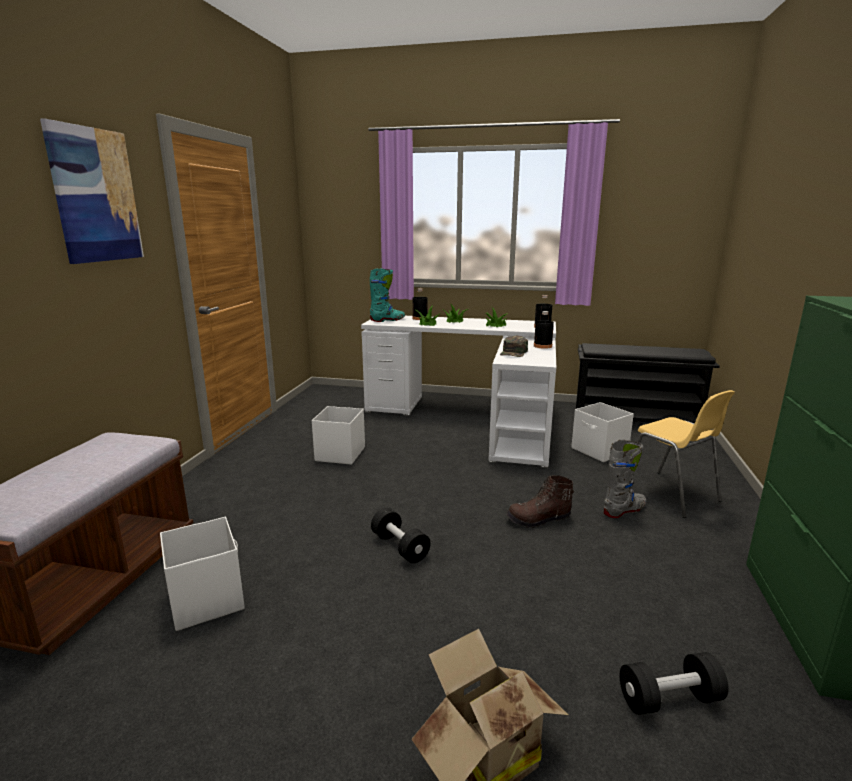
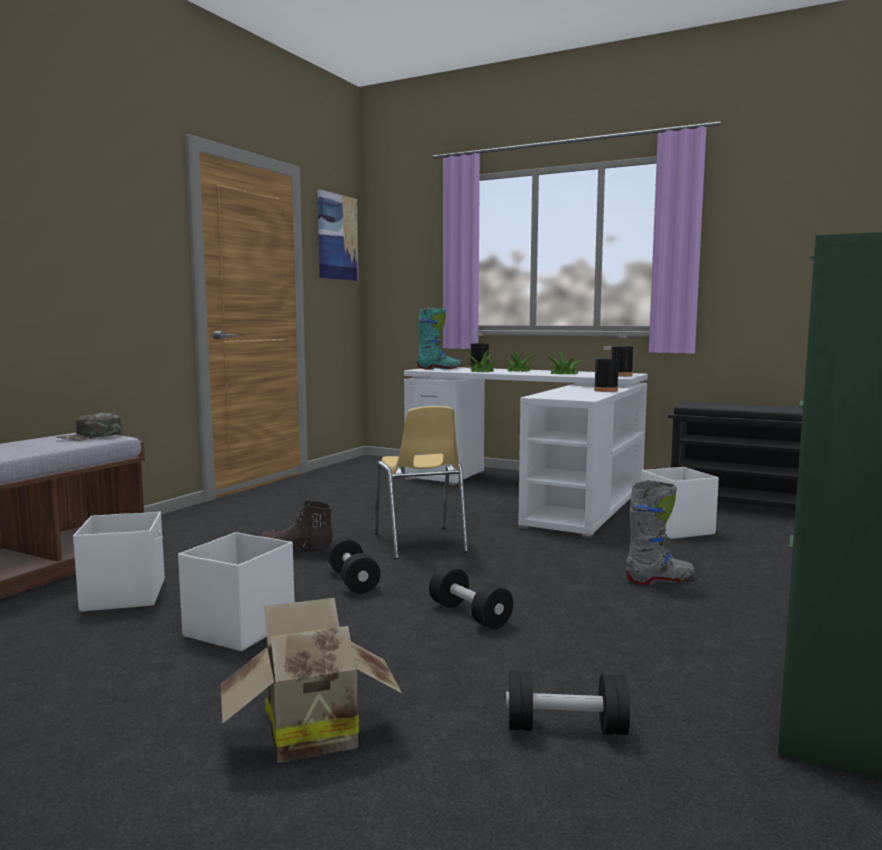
camera: 15 degrees right, 10 degrees down
picture [40,118,144,264] -> picture moved to [318,190,358,281]
white storage box [312,406,365,465] -> white storage box moved to [178,532,295,651]
green cap [500,336,528,357] -> green cap moved to [57,413,122,441]
brown boot [506,475,574,528] -> brown boot moved to [260,501,333,555]
yellow chair [637,390,735,518] -> yellow chair moved to [374,406,468,559]
none -> black dumbbell [429,565,513,629]

